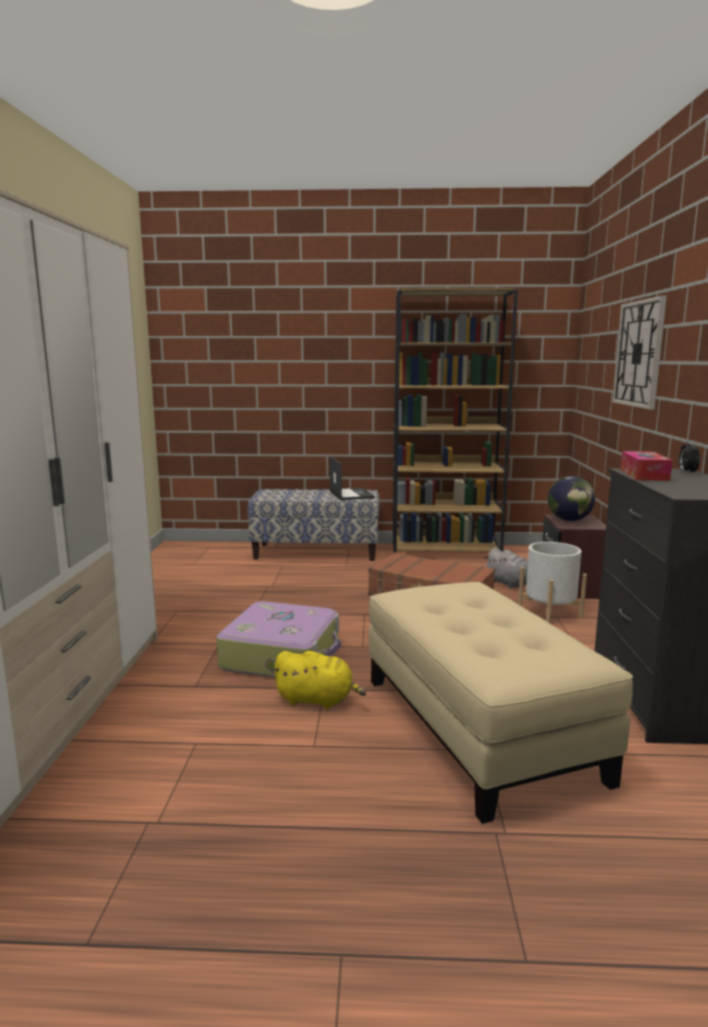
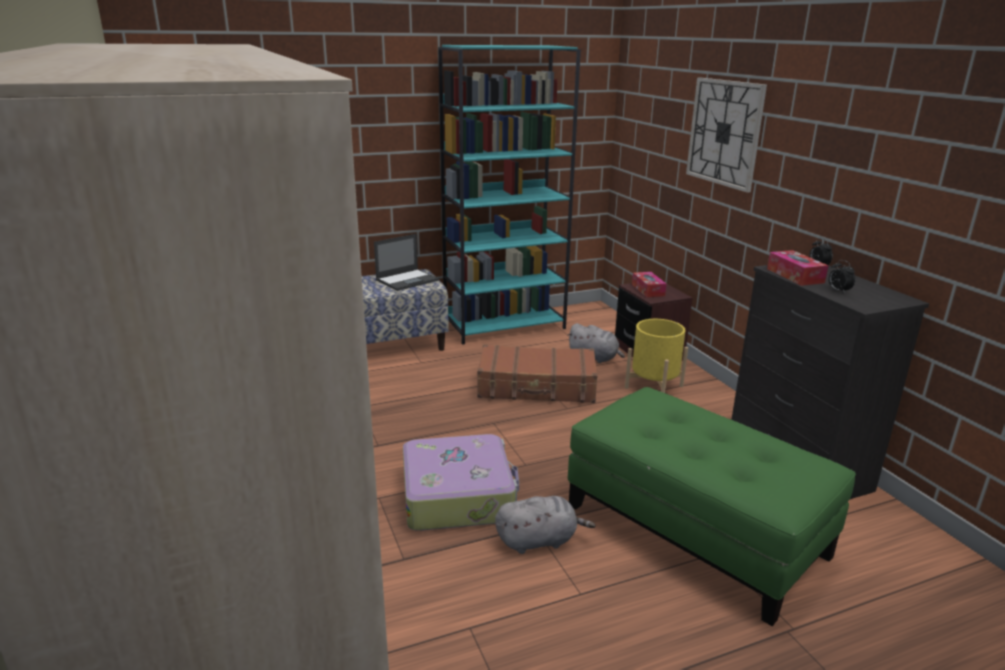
camera: 25 degrees left, 10 degrees up
yellow plush toy [272,651,366,709] -> grey plush toy [495,496,596,554]
laptop [330,457,375,500] -> laptop turned 90 degrees clockwise [374,234,439,291]
beige ottoman [369,582,633,824] -> green ottoman [568,387,856,626]
brown bookcase [393,288,518,553] -> turquoise bookcase [438,45,581,345]
white planter [518,542,587,623] -> yellow planter [625,319,688,393]
globe [548,476,595,521] -> tissue box [632,272,667,297]
none -> alarm clock [829,260,855,294]

